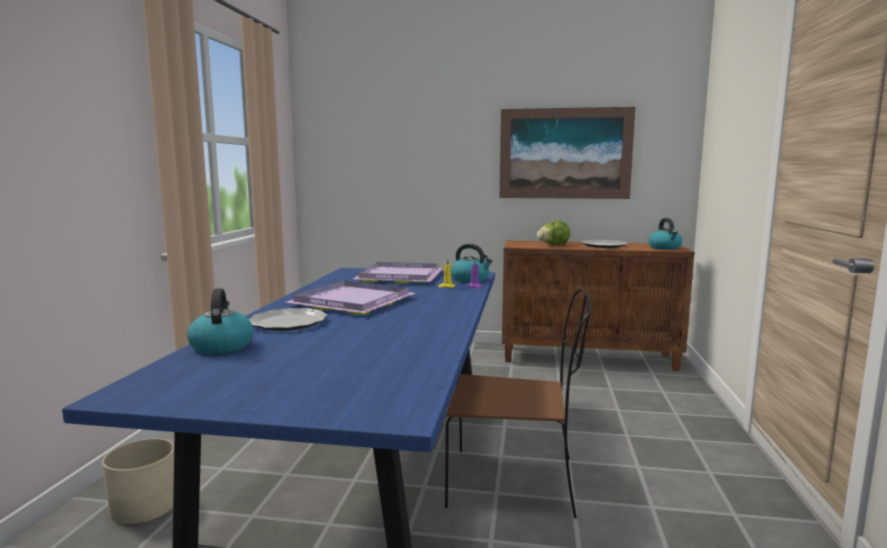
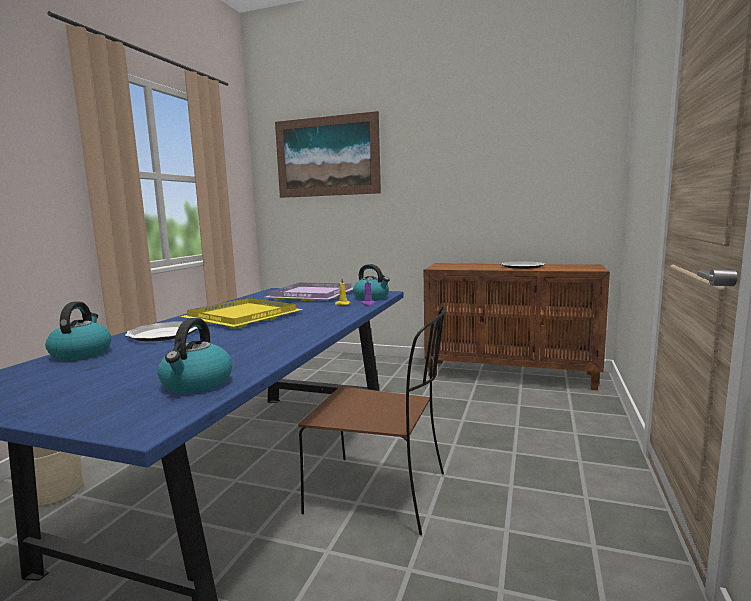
camera: 10 degrees right, 0 degrees up
purple tray [286,281,415,315] -> yellow tray [180,298,303,328]
picture [500,107,635,199] -> picture moved to [275,111,381,198]
lettuce [537,221,570,245] -> none
kettle [649,218,683,250] -> kettle moved to [157,318,232,394]

